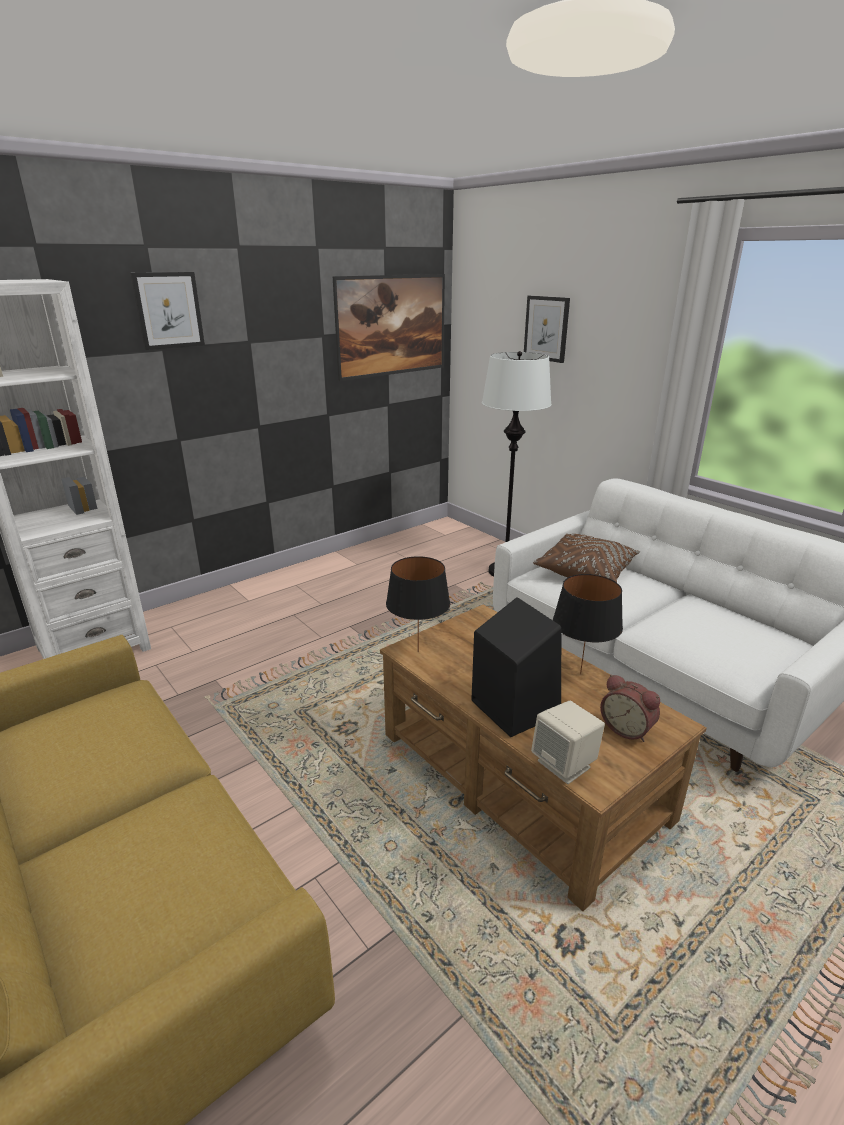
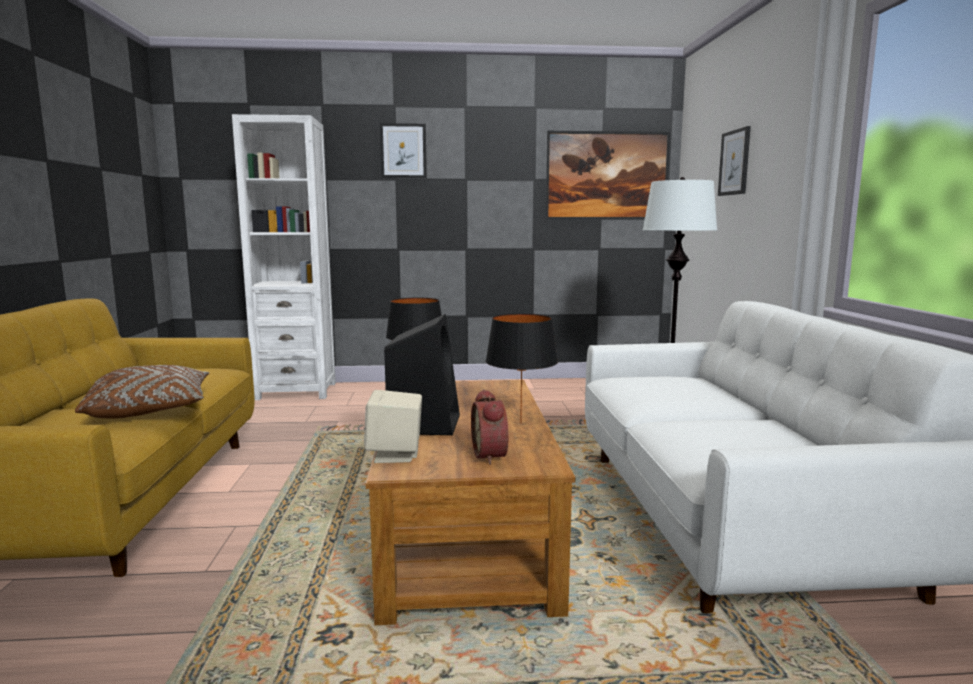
camera: 35 degrees right, 15 degrees down
brown pillow [533,534,640,582] -> brown pillow moved to [75,365,209,419]

